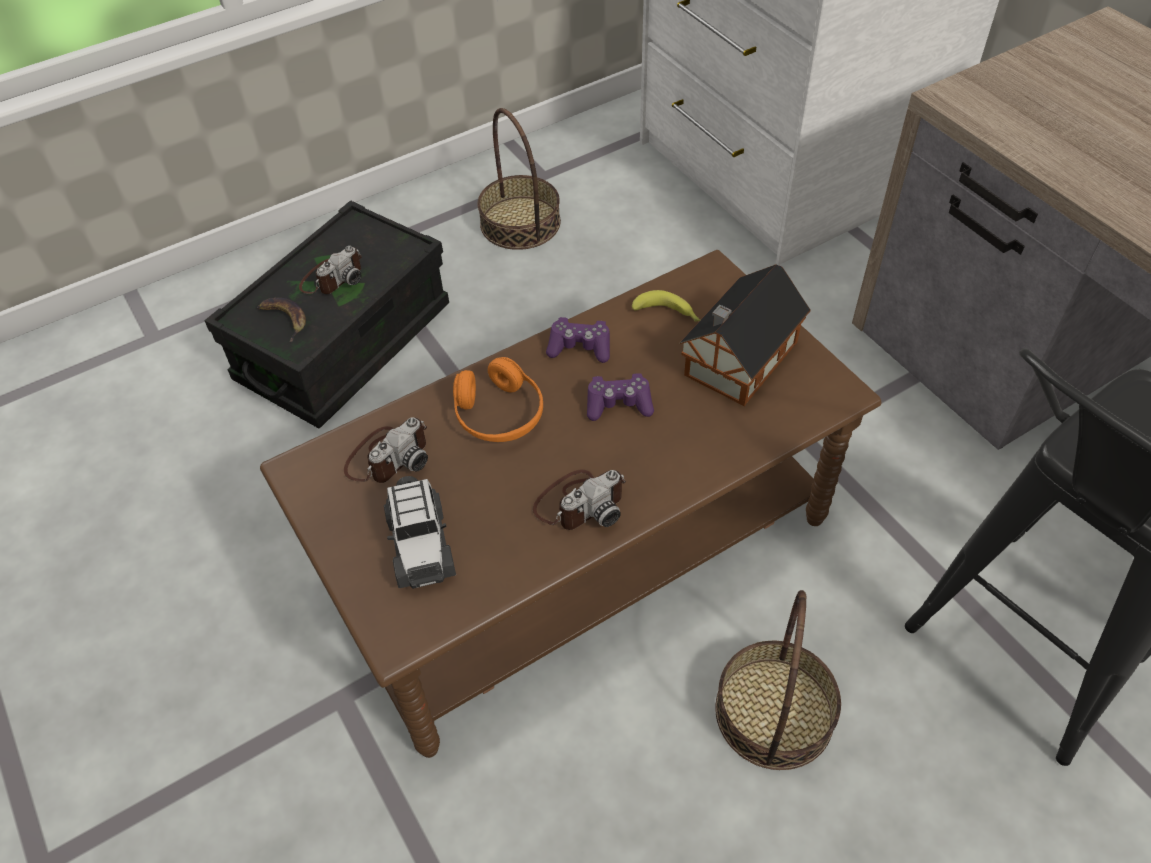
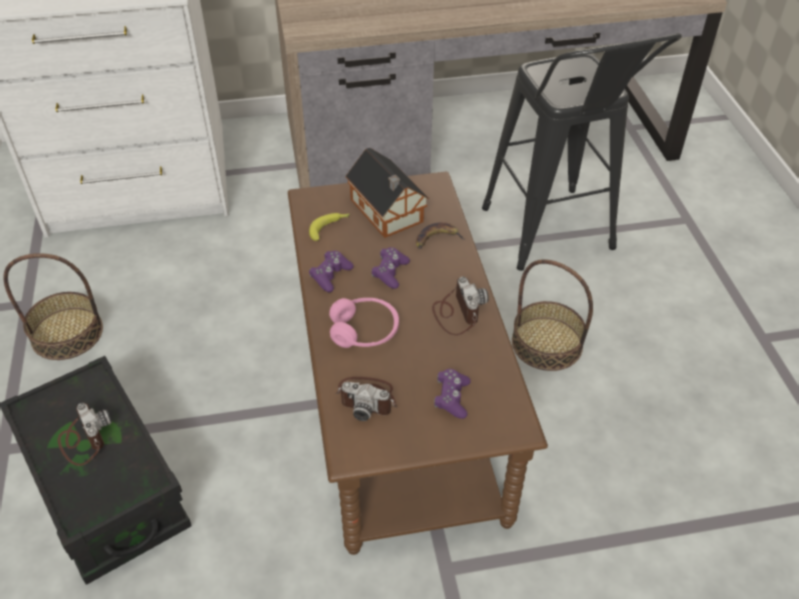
camera: 70 degrees left, 5 degrees down
banana [257,298,306,342] -> banana moved to [416,222,465,249]
camera [344,417,428,483] -> camera turned 135 degrees clockwise [336,377,397,421]
toy car [384,476,456,589] -> purple game controller [434,369,471,419]
orange headphones [453,357,543,442] -> pink headphones [329,298,399,348]

